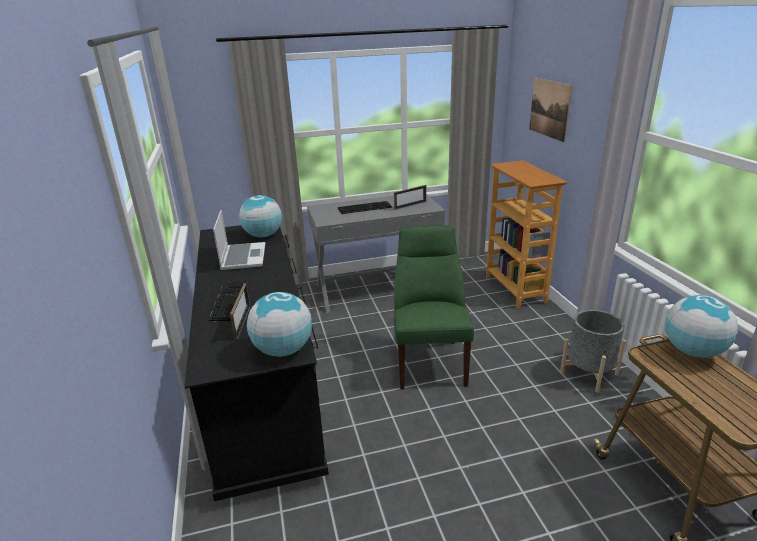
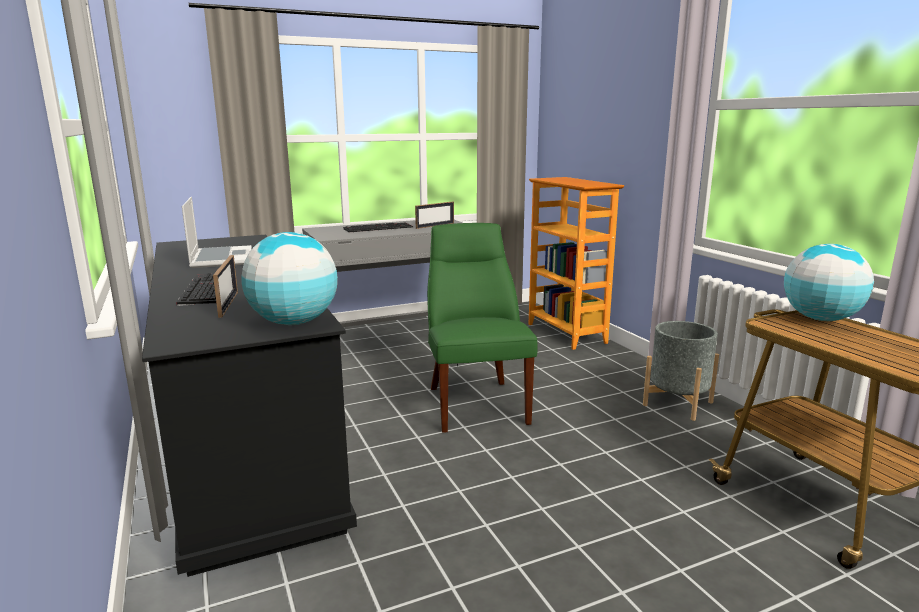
camera: 10 degrees left, 10 degrees down
globe [239,195,282,237] -> none
picture [529,78,572,142] -> none

